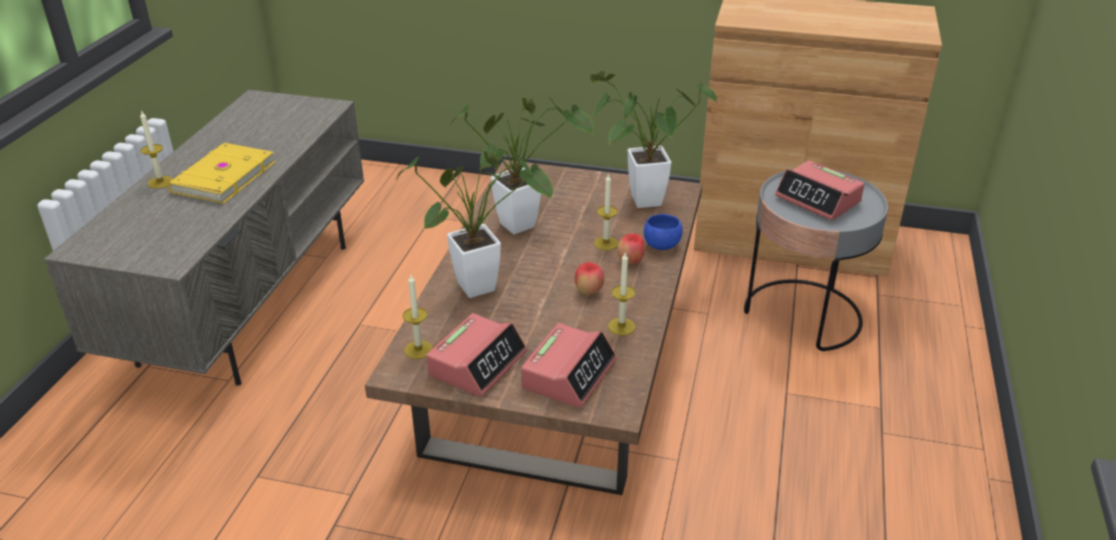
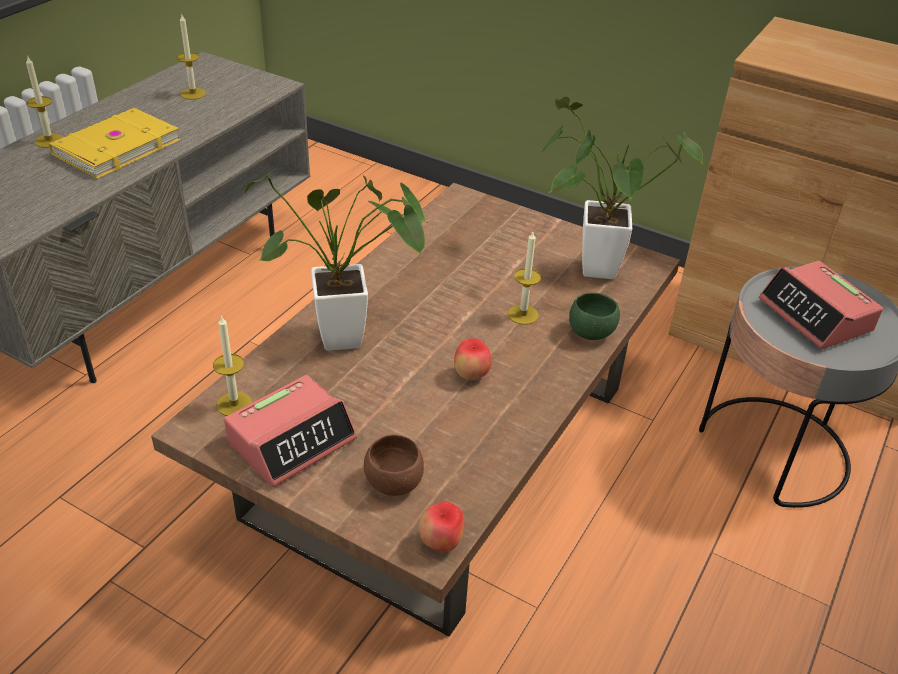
camera: 15 degrees right, 5 degrees up
potted plant [448,97,594,234] -> none
alarm clock [521,323,617,408] -> brown bowl [364,434,424,496]
candle [608,253,636,335] -> candle moved to [177,15,206,100]
apple [617,233,645,264] -> apple moved to [419,502,464,552]
blue bowl [644,214,683,250] -> green bowl [569,293,620,340]

